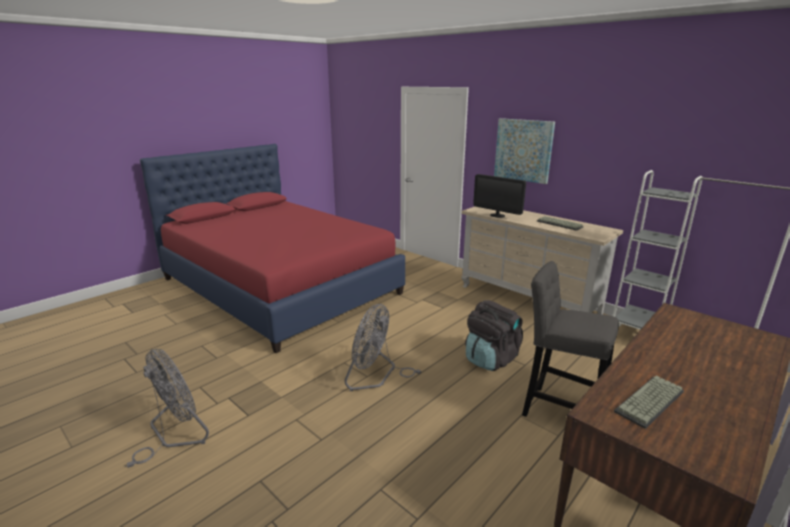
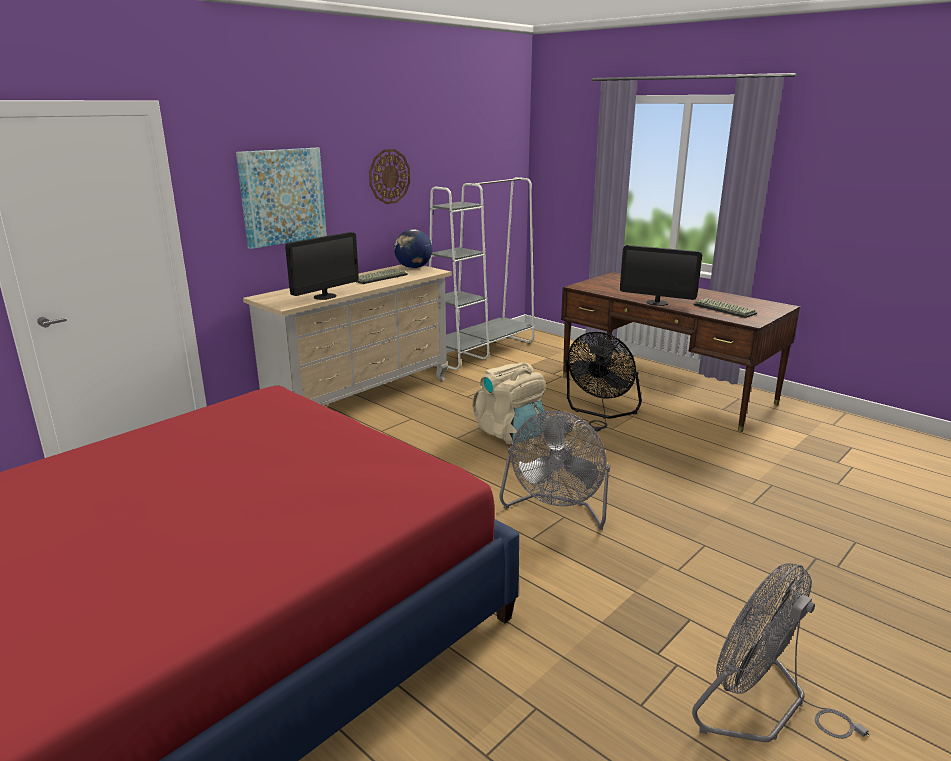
camera: 90 degrees left, 0 degrees up
black backpack [465,300,523,371] -> beige backpack [472,362,546,444]
grey stool [522,261,619,417] -> black fan [565,332,642,432]
none -> wall clock [369,149,410,204]
none -> globe [394,229,432,268]
none -> monitor [620,245,702,306]

